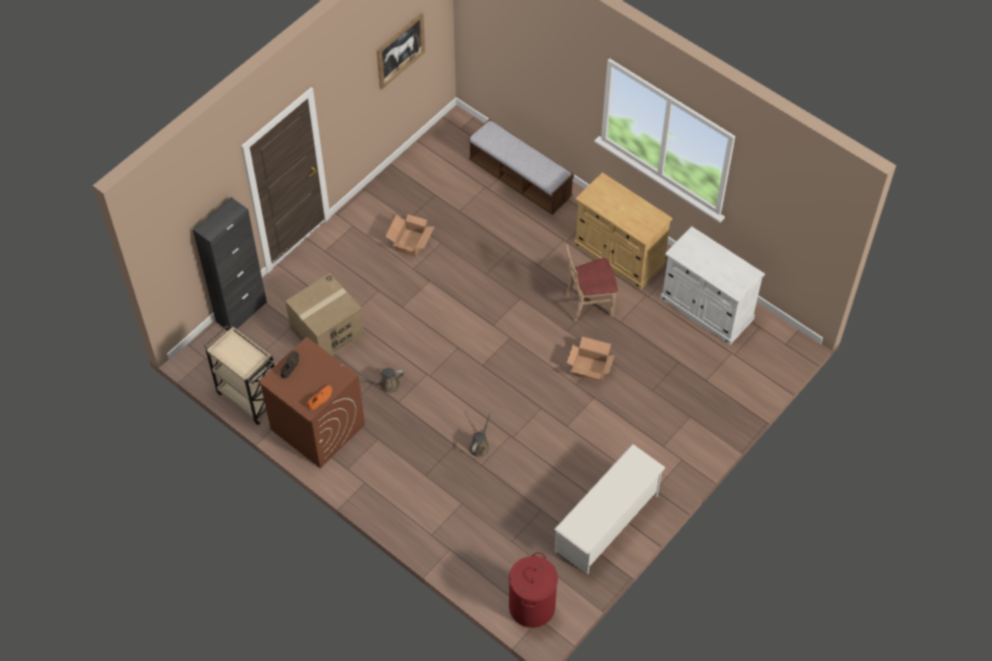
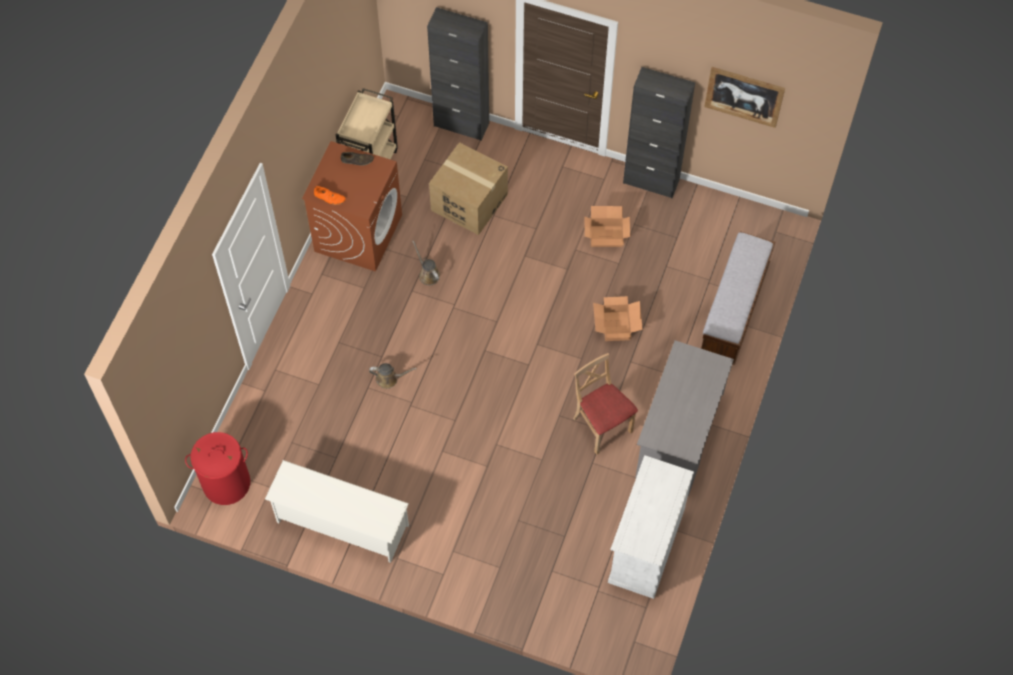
camera: 70 degrees right, 5 degrees up
cardboard box [567,337,615,382] -> cardboard box moved to [593,296,643,341]
beige cabinet [574,172,672,290] -> grey desk [635,340,734,496]
none -> black cabinet [623,67,695,198]

